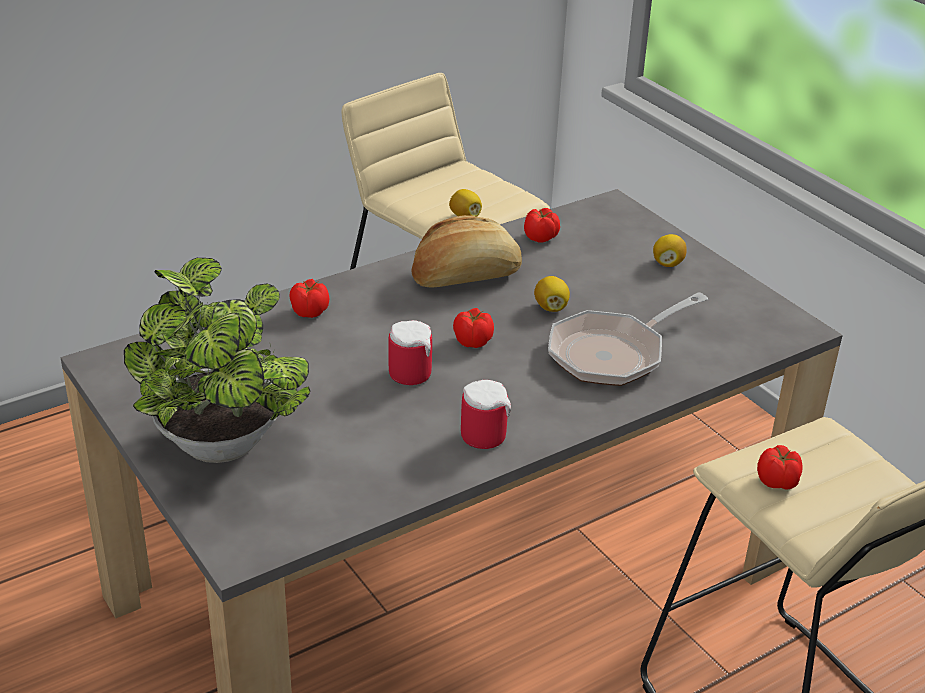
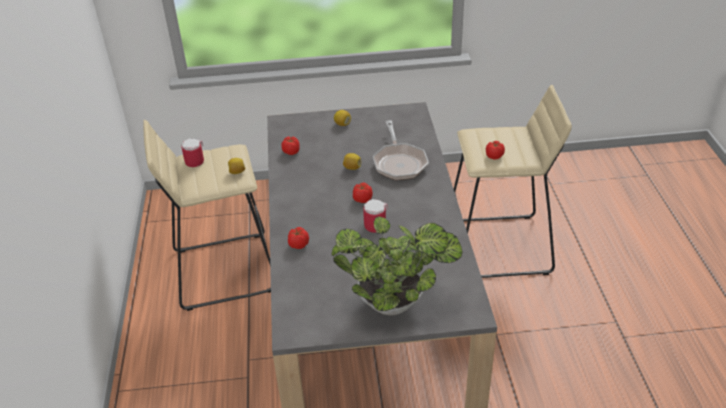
camera: 60 degrees left, 5 degrees up
bread [411,215,522,287] -> none
mug [461,380,511,449] -> mug moved to [181,138,204,167]

